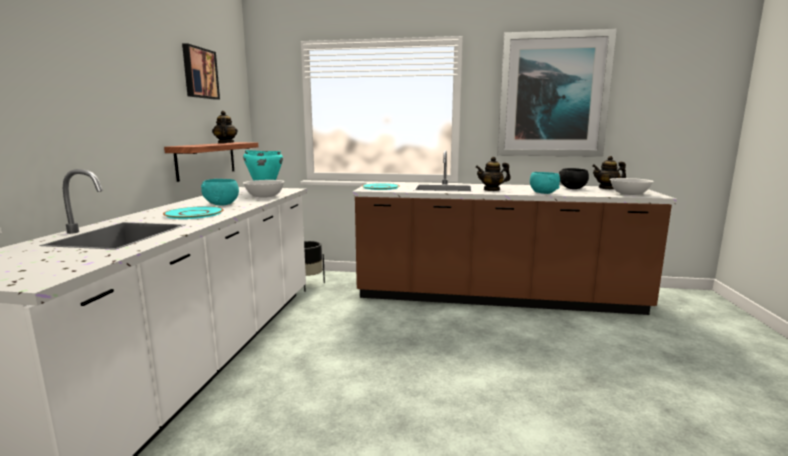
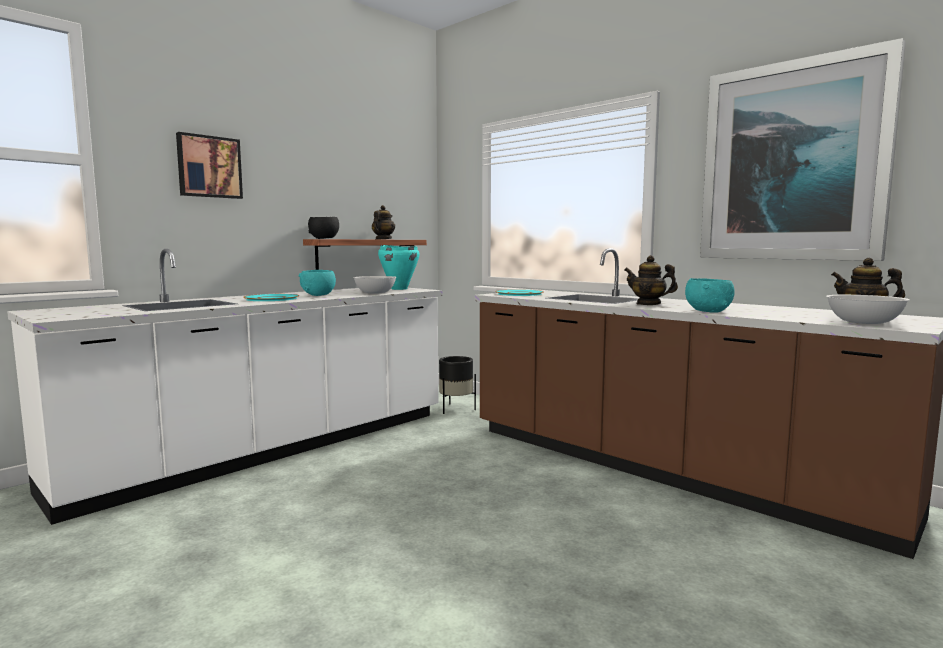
camera: 35 degrees right, 5 degrees down
picture [182,43,220,100] -> picture moved to [176,132,243,199]
black bowl [559,168,589,189] -> black bowl moved to [308,217,339,239]

